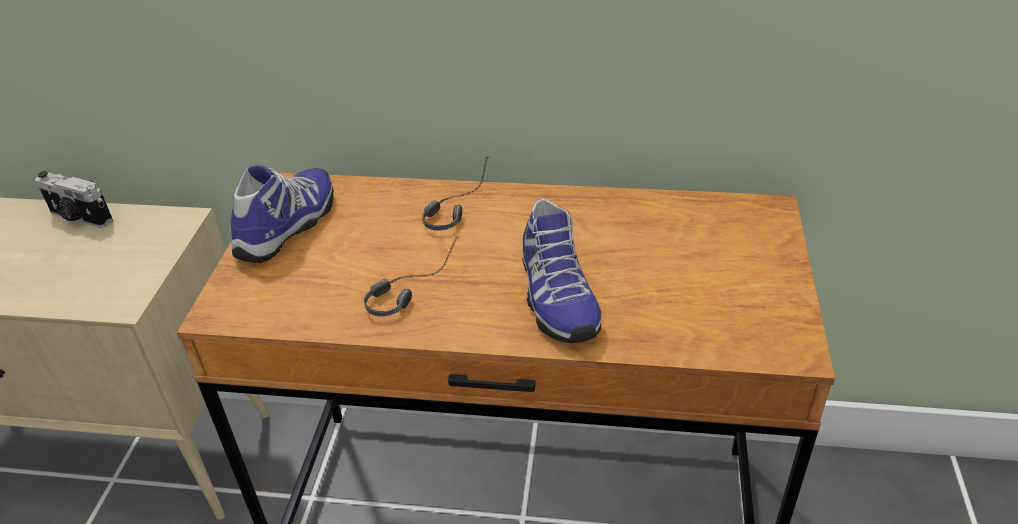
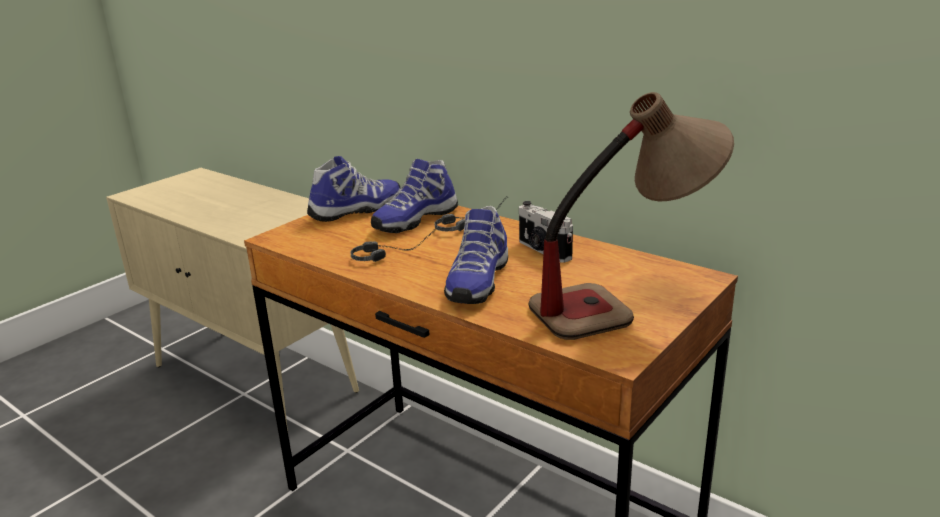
camera: 30 degrees right, 15 degrees down
camera [35,171,113,228] -> camera moved to [519,201,573,263]
none -> shoe [371,159,458,233]
none -> table lamp [528,92,734,340]

